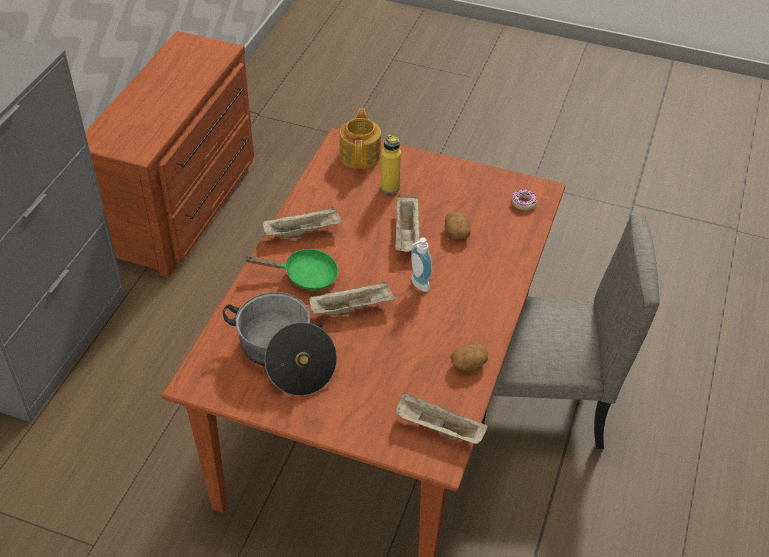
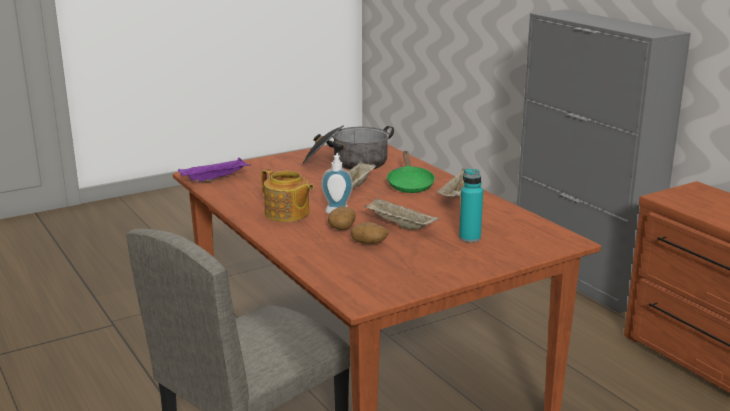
camera: 130 degrees right, 25 degrees down
green frying pan [246,249,338,290] -> green frying pan turned 45 degrees counterclockwise [387,151,435,193]
teapot [340,108,381,169] -> teapot moved to [261,169,314,222]
yellow bottle [381,134,401,194] -> turquoise bottle [459,169,483,242]
beige tray [395,392,488,444] -> purple tray [178,157,251,183]
potato [451,344,488,371] -> potato moved to [328,206,356,230]
donut [511,189,538,210] -> none

